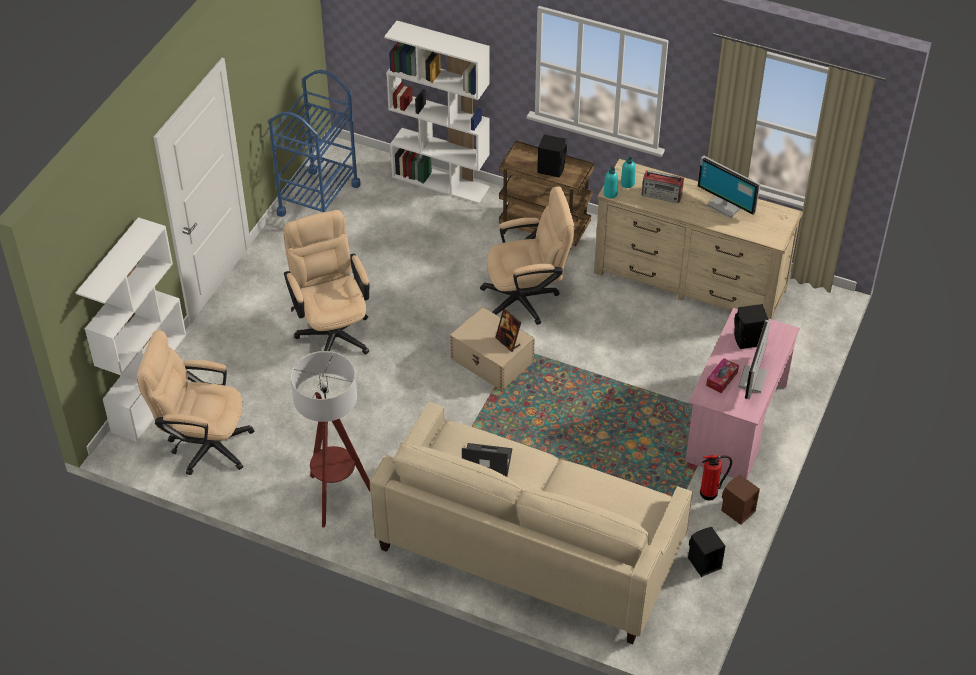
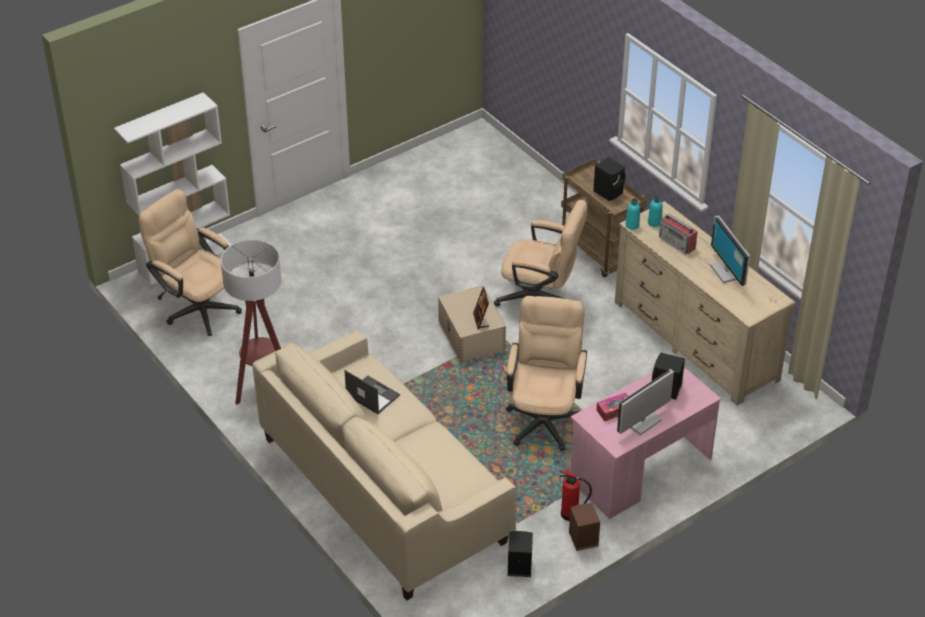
camera: 30 degrees right, 5 degrees down
blue cart [269,70,361,217] -> none
beige office chair [283,210,369,354] -> beige office chair moved to [506,296,587,451]
white bookcase [384,21,490,204] -> none

